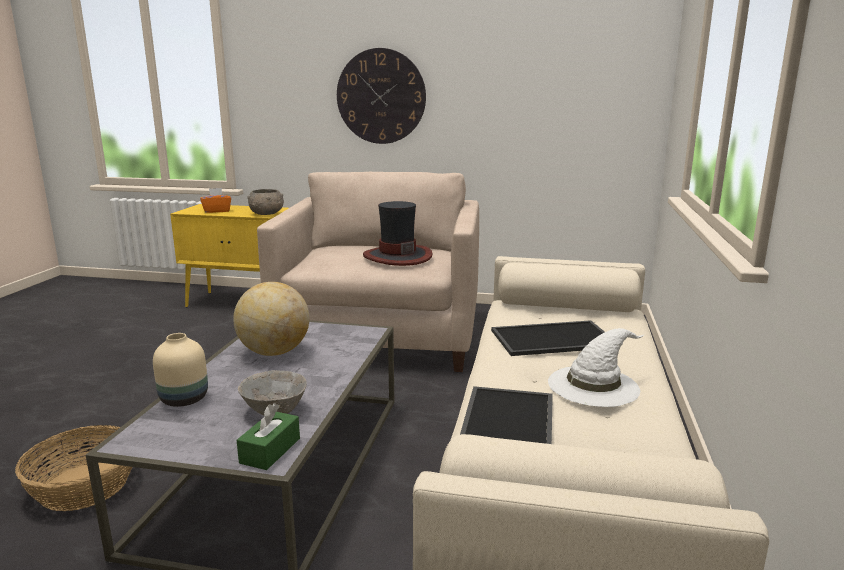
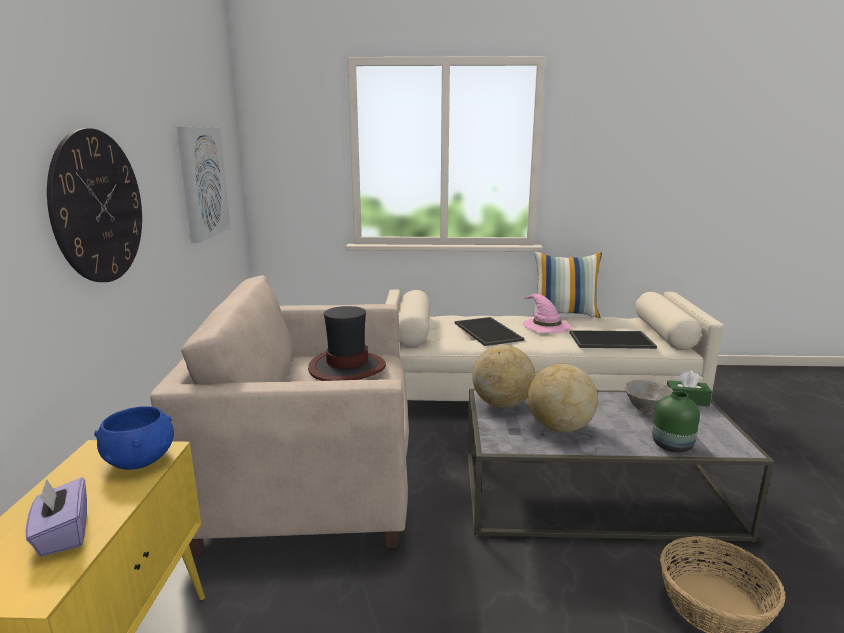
camera: 100 degrees left, 0 degrees up
beige vase [153,333,208,407] -> green vase [652,391,700,452]
orange tissue box [200,188,231,213] -> purple tissue box [25,477,87,557]
grey bowl [247,189,284,215] -> blue bowl [94,406,174,470]
white hat [548,328,645,407] -> pink hat [522,294,571,333]
none -> picture [177,127,231,243]
none -> globe [472,345,535,408]
none -> pillow [533,252,602,318]

